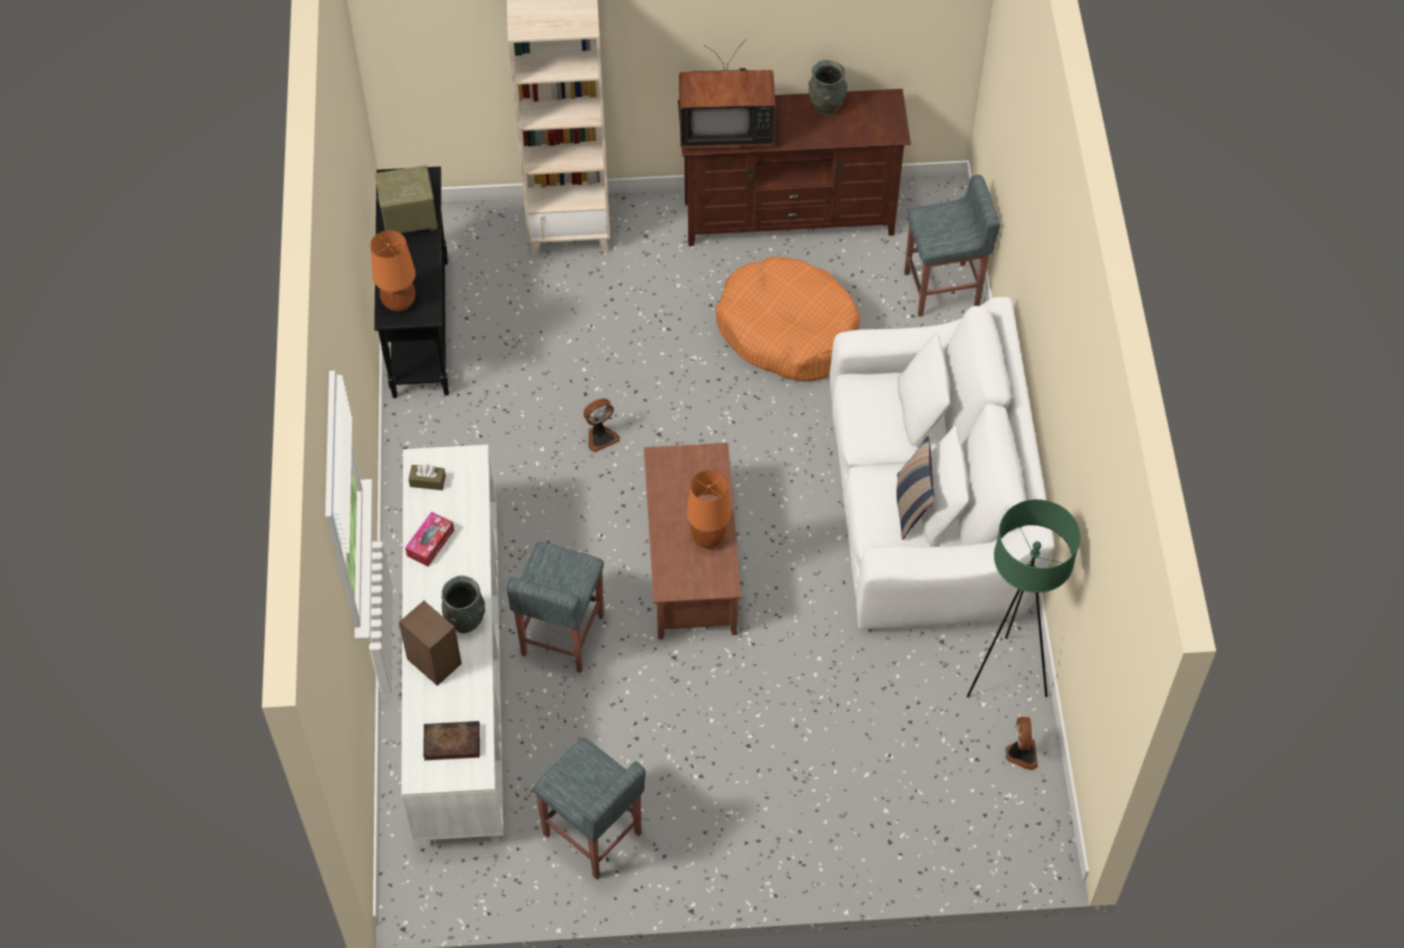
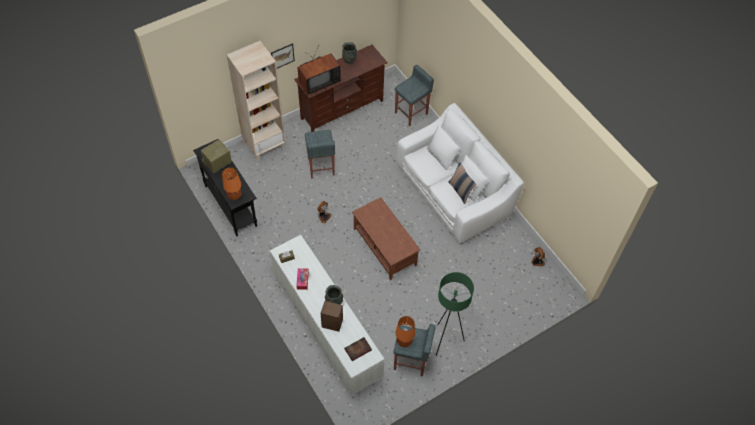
camera: 30 degrees left, 0 degrees up
grey stool [506,542,604,673] -> grey stool moved to [305,130,335,179]
orange table lamp [687,470,731,548] -> orange table lamp moved to [395,316,415,347]
orange dog bed [716,256,861,382] -> none
green floor lamp [967,499,1081,697] -> green floor lamp moved to [436,272,474,356]
none -> picture [271,43,295,69]

